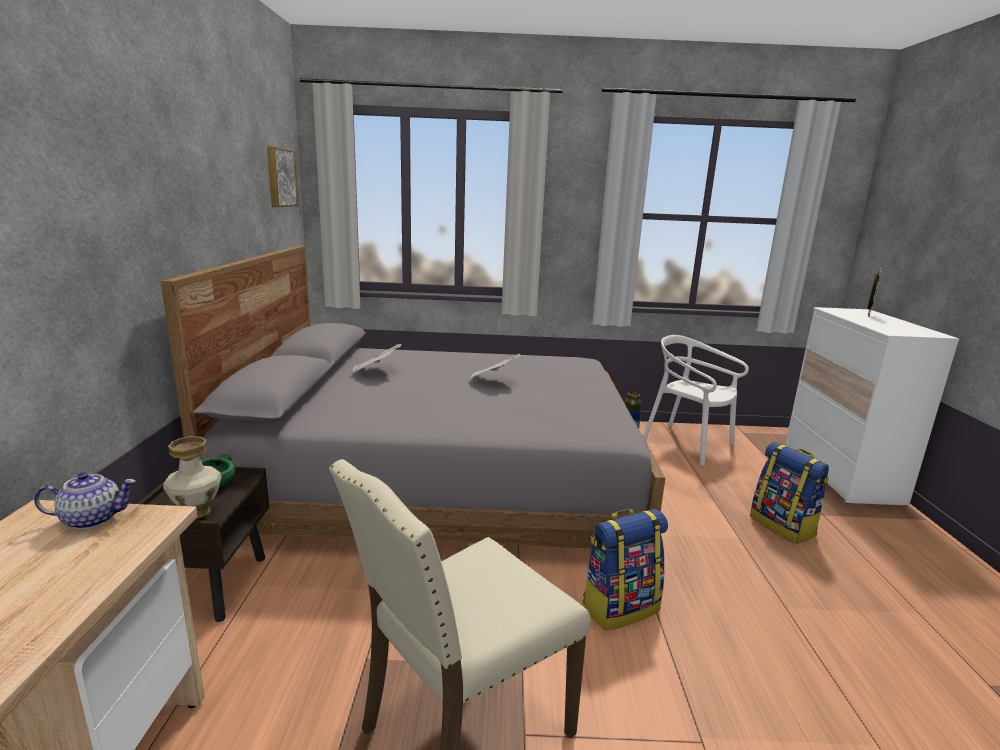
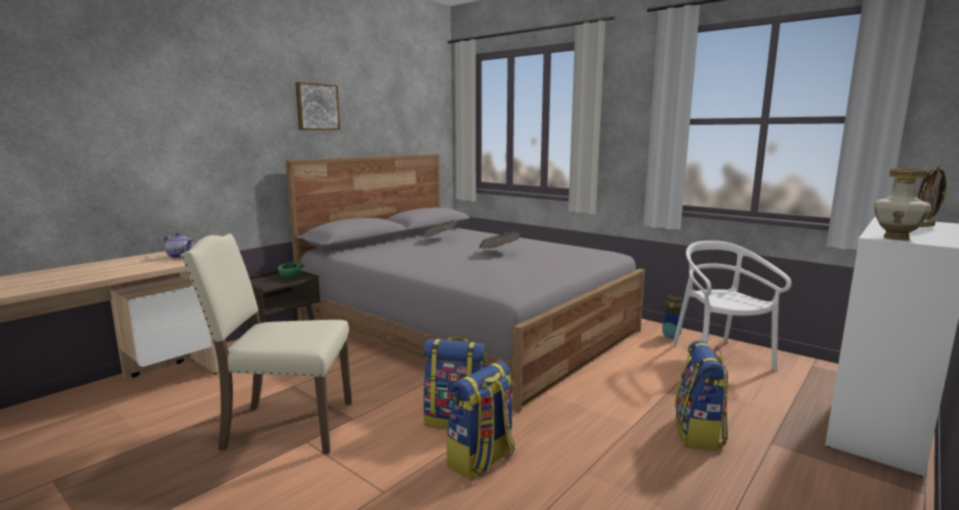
camera: 40 degrees right, 5 degrees down
vase [163,436,222,519] -> vase moved to [874,169,931,240]
picture [267,146,299,207] -> picture moved to [295,82,340,130]
none -> backpack [447,361,515,480]

